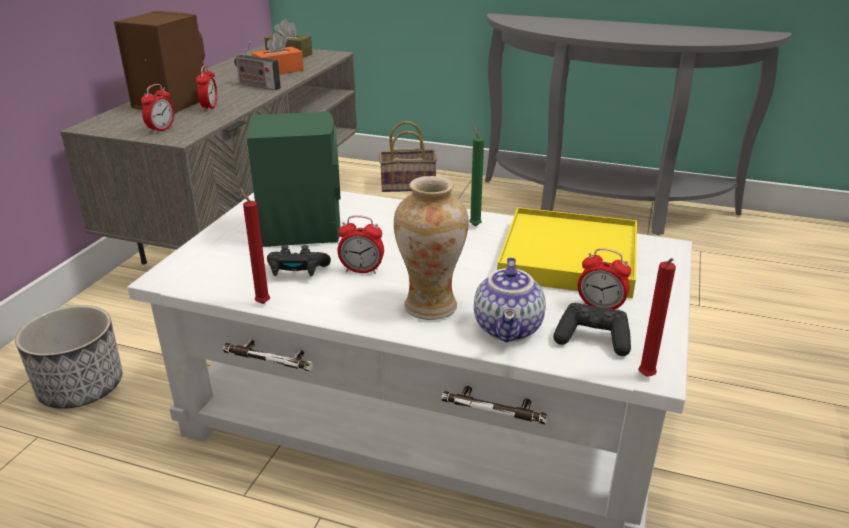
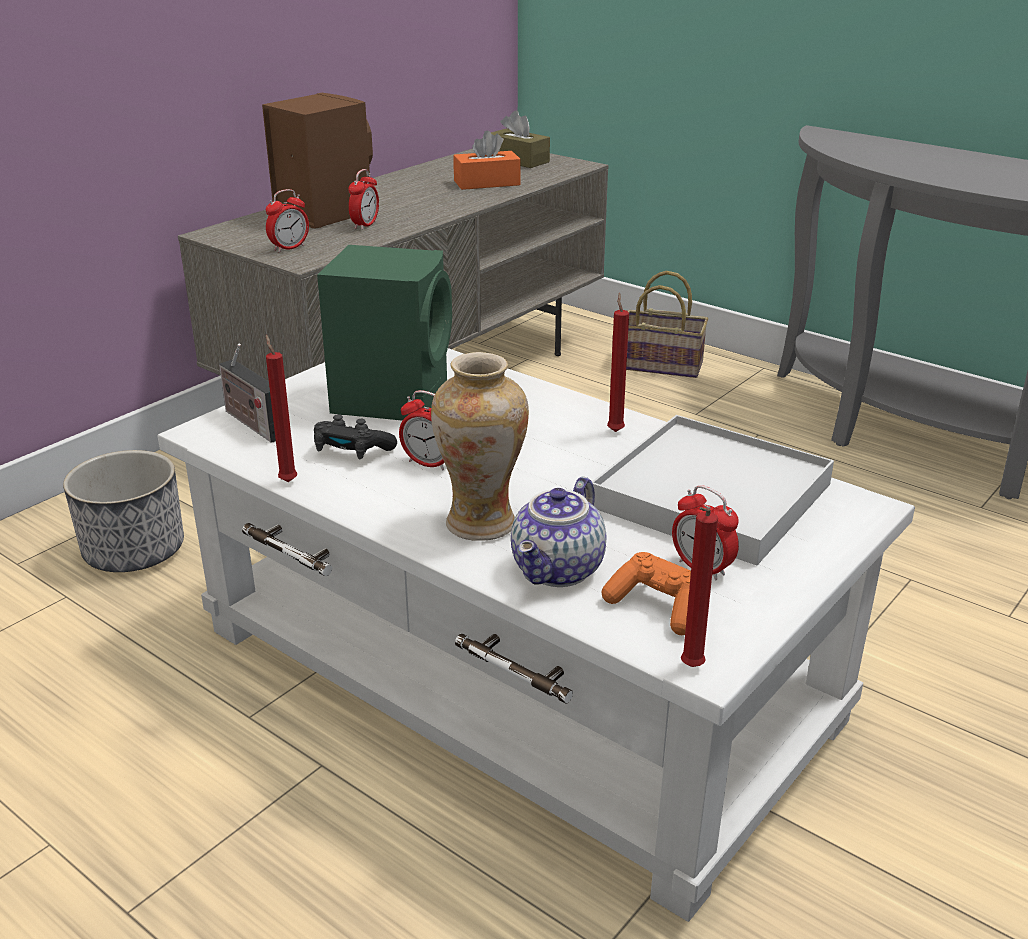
camera: 20 degrees right, 0 degrees up
radio [234,42,281,90] -> radio moved to [219,343,276,443]
green candle [469,125,484,226] -> red candle [607,293,629,432]
yellow tray [497,207,637,298] -> white tray [592,415,834,565]
black game controller [553,303,631,356] -> orange game controller [601,552,691,635]

